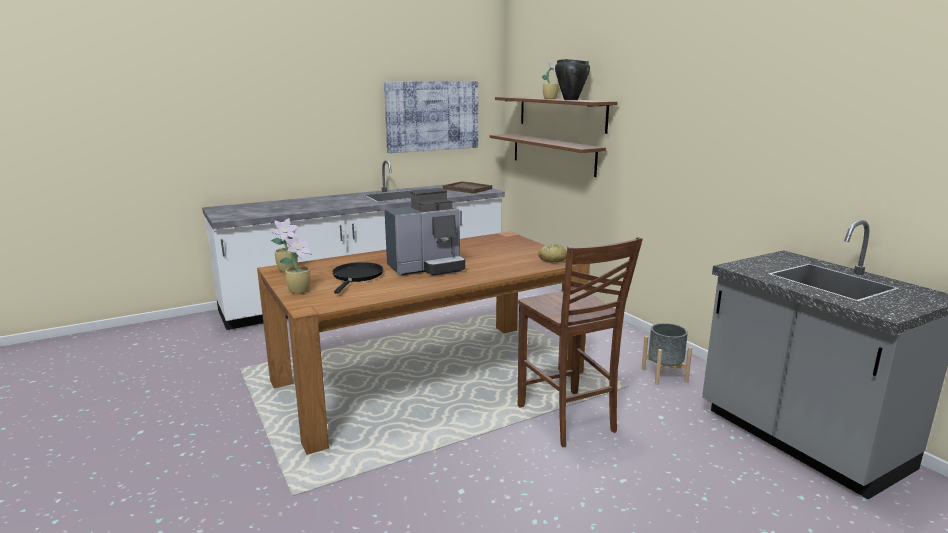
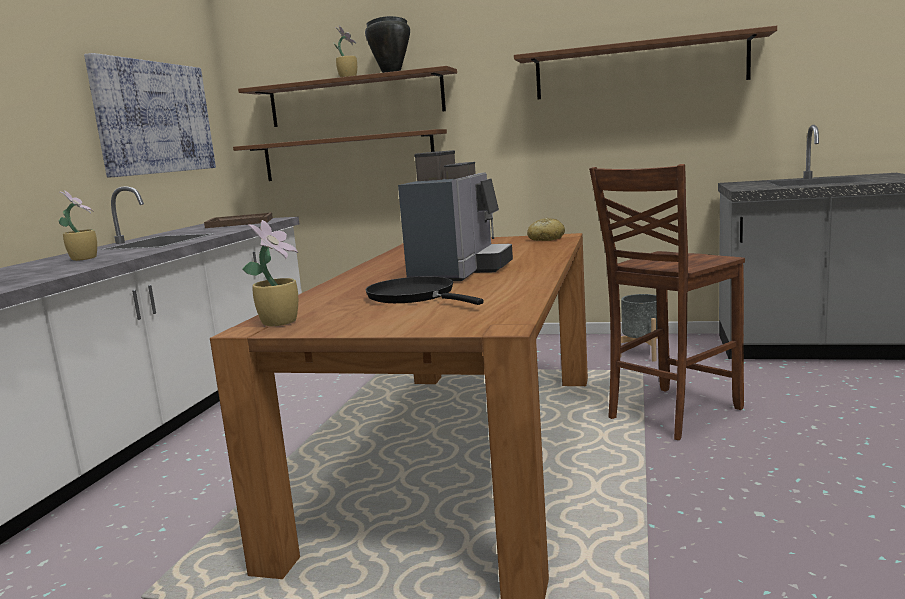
camera: 45 degrees left, 5 degrees down
potted plant [279,234,312,294] -> potted plant moved to [59,190,97,261]
brown chair [518,237,643,447] -> brown chair turned 120 degrees clockwise [589,164,745,440]
none -> brown shelf [514,26,777,99]

